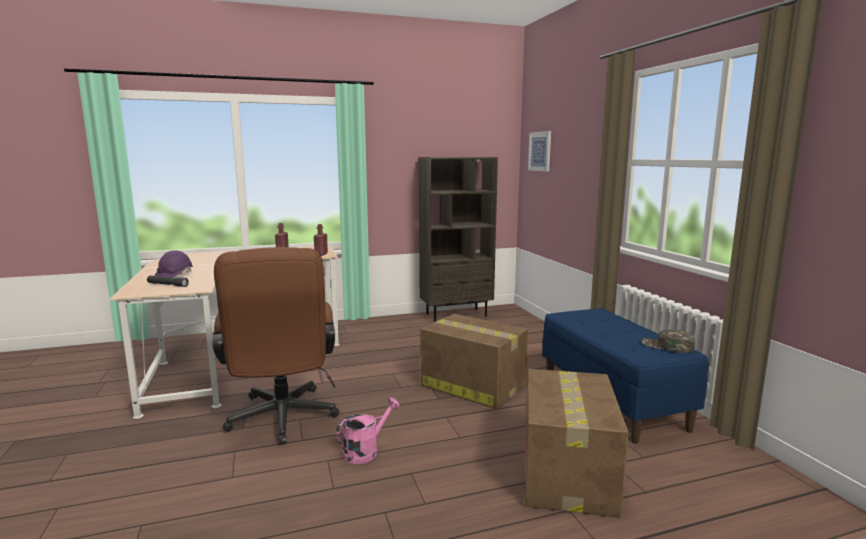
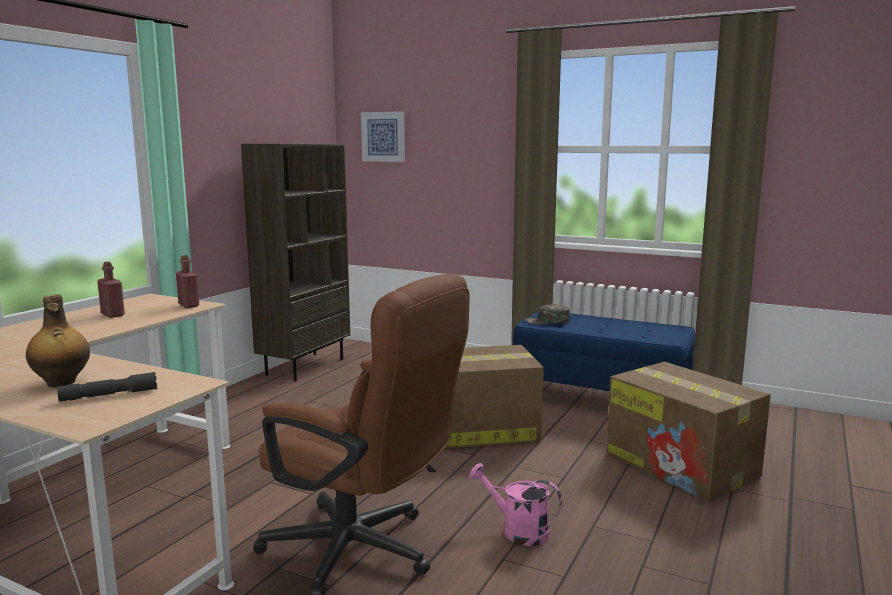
camera: 45 degrees left, 0 degrees up
purple hard hat [155,250,193,278] -> bottle [26,294,90,388]
pink watering can [336,397,400,464] -> pink watering can turned 60 degrees counterclockwise [469,463,562,546]
green cap [642,329,695,353] -> green cap moved to [525,304,570,325]

